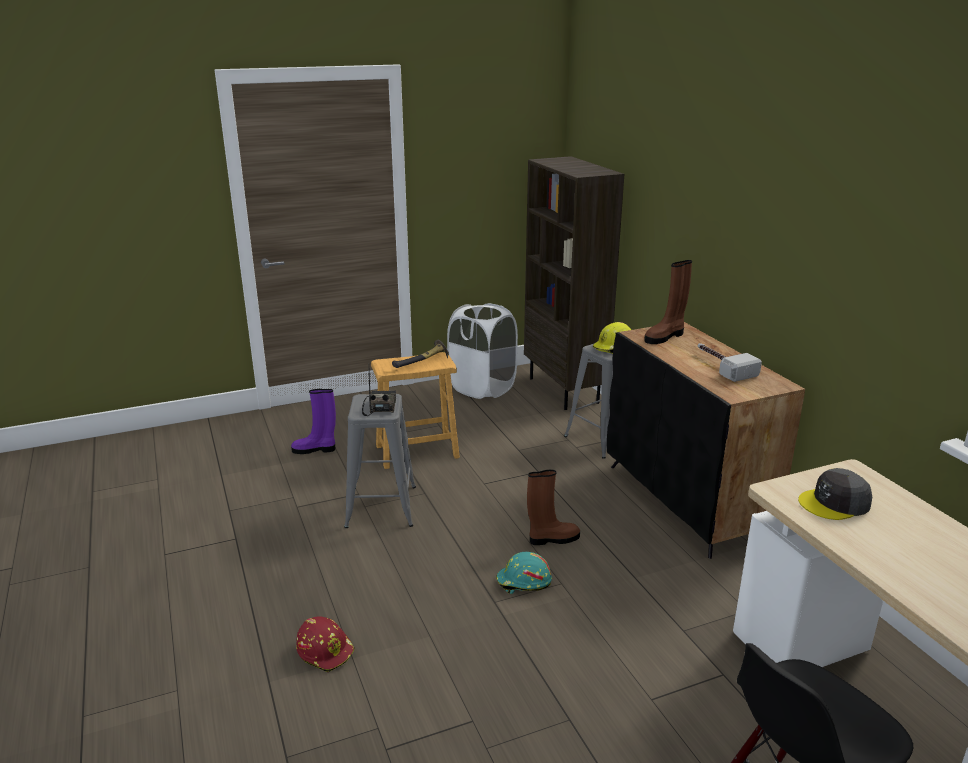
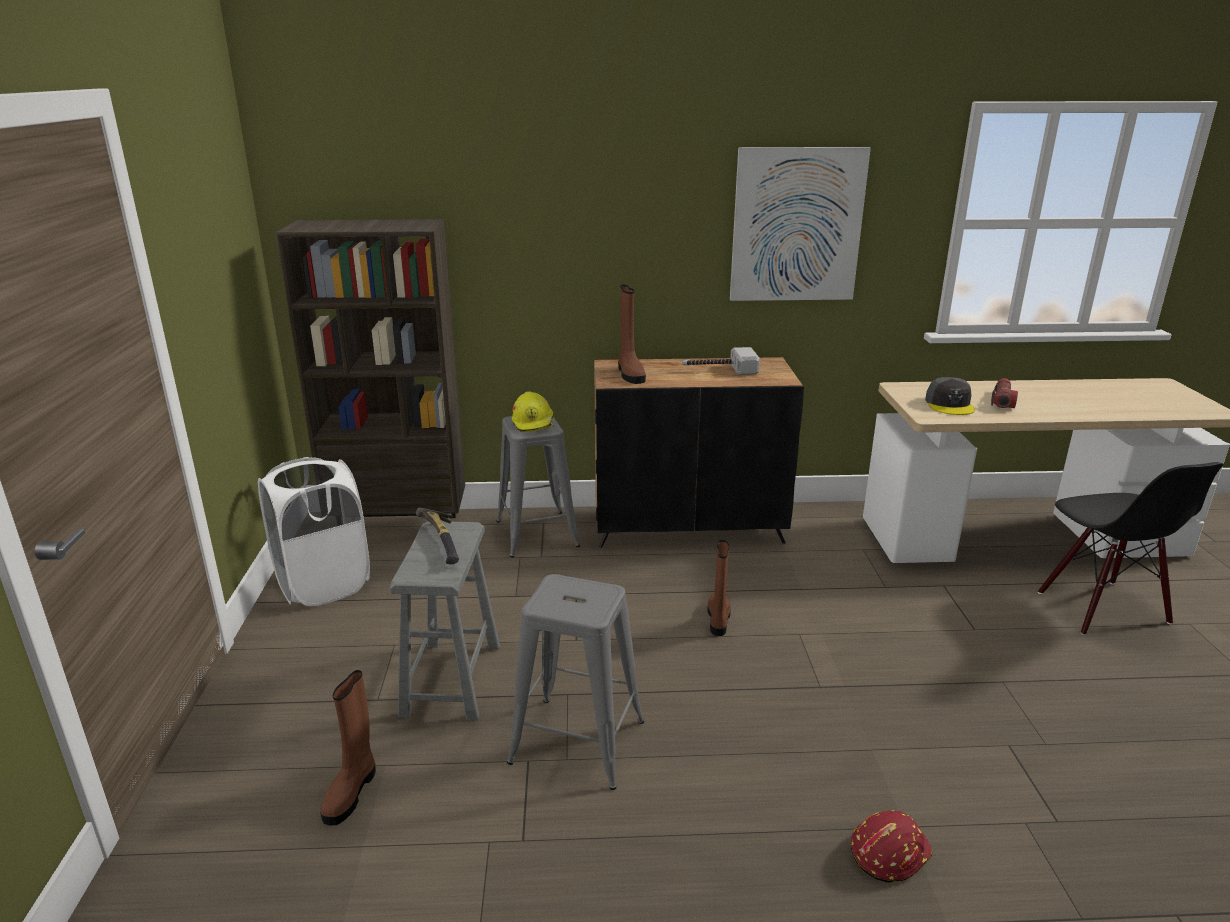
camera: 70 degrees left, 0 degrees up
purple boot [291,389,336,454] -> brown boot [320,670,376,826]
radio [362,371,396,416] -> none
brown stool [371,352,460,469] -> grey stool [390,521,500,721]
turquoise hard hat [496,552,552,594] -> none
none -> picture [730,147,871,301]
none -> flashlight [991,378,1018,408]

